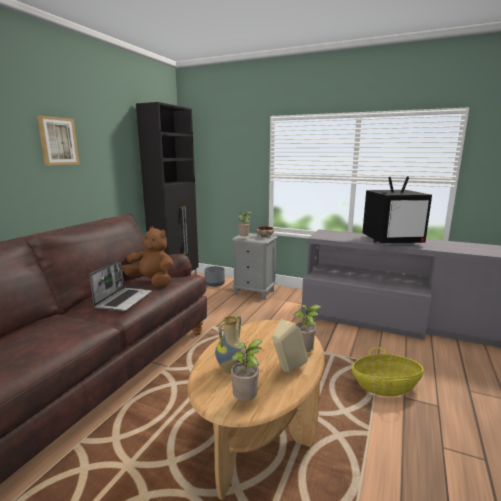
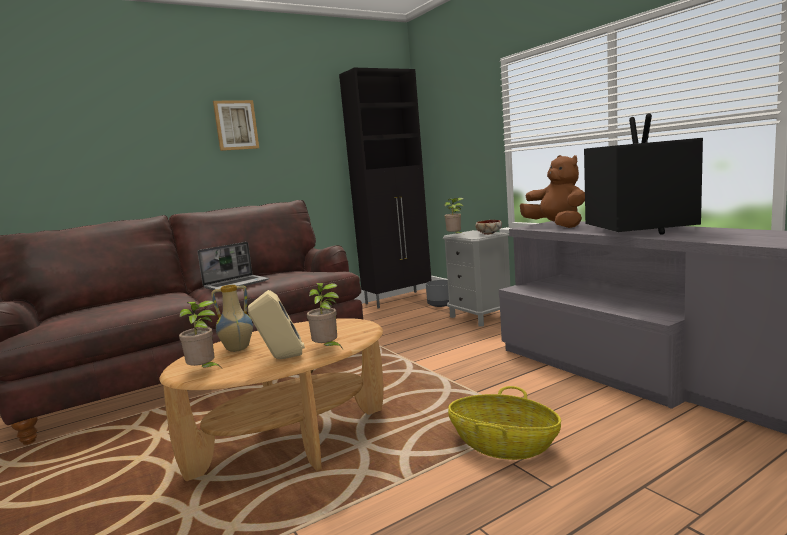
camera: 35 degrees right, 5 degrees down
brown plush toy [122,226,173,287] -> brown plush toy moved to [520,155,585,228]
television [362,176,432,244] -> television turned 120 degrees counterclockwise [584,113,703,235]

